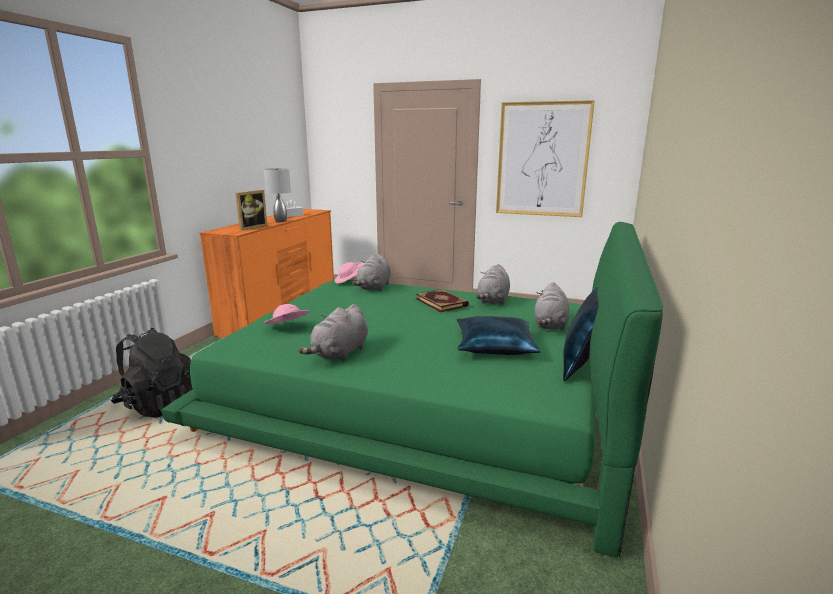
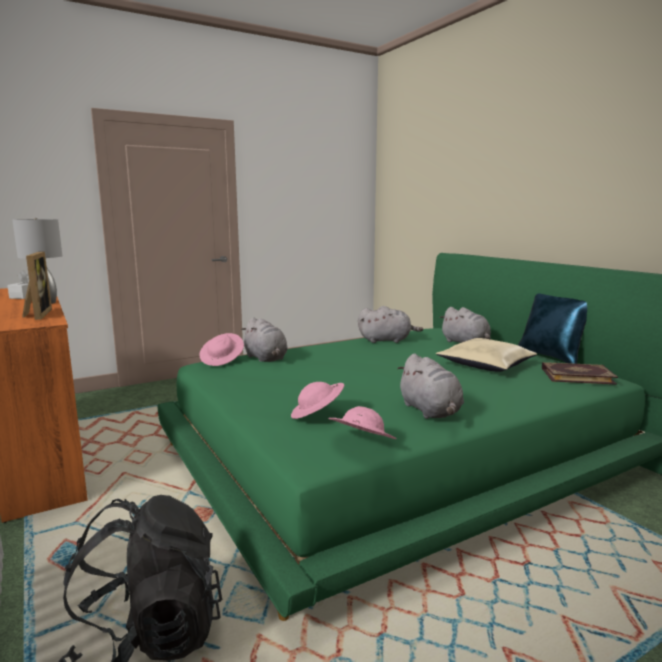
camera: 50 degrees left, 5 degrees down
book [416,289,469,312] -> book moved to [542,362,618,385]
blue pillow [457,316,541,355] -> beige pillow [436,338,537,372]
grey plush toy [476,264,510,305] -> grey plush toy turned 60 degrees counterclockwise [358,306,423,343]
picture [496,100,595,217] -> none
none -> pink hat [329,406,396,439]

